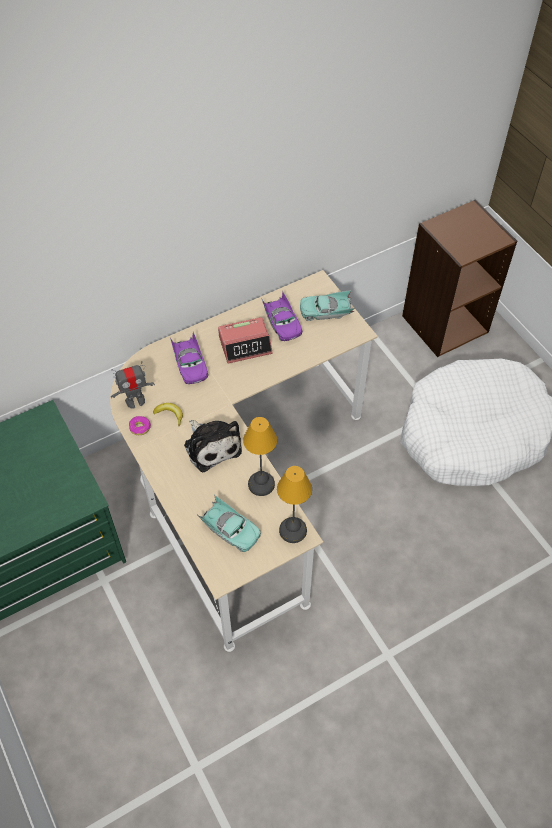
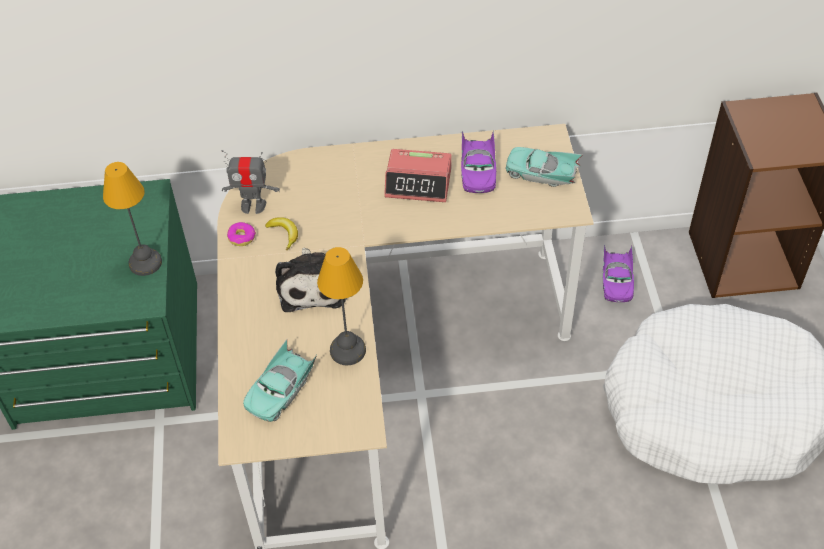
camera: 25 degrees right, 5 degrees down
purple toy car [170,332,208,384] -> purple toy car moved to [603,245,634,302]
turquoise toy car [198,495,261,552] -> turquoise toy car turned 60 degrees clockwise [243,339,317,422]
table lamp [277,466,312,543] -> table lamp moved to [103,162,162,276]

